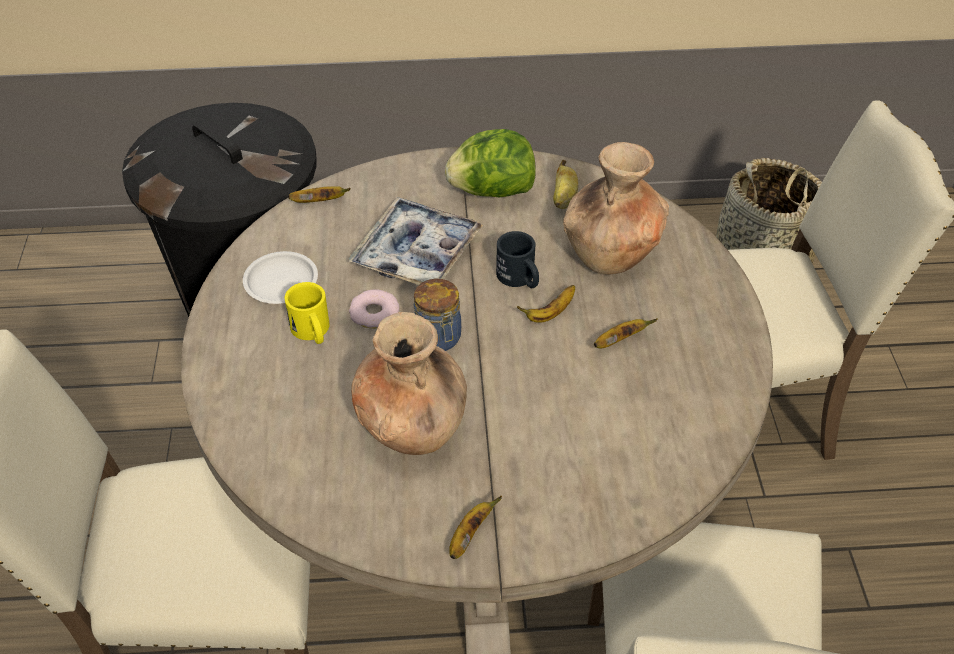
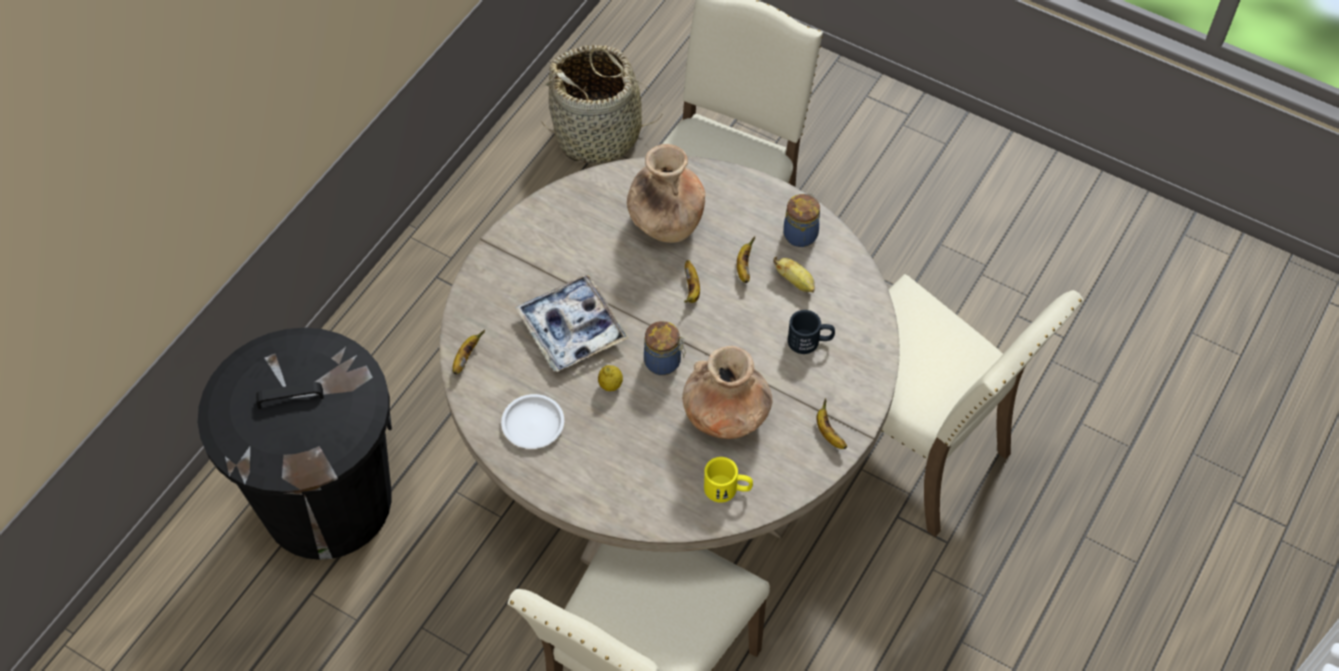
camera: 55 degrees left, 10 degrees up
yellow mug [284,282,330,344] -> yellow mug moved to [704,457,753,503]
donut [349,289,400,329] -> lemon [598,365,623,391]
lettuce [445,129,536,197] -> none
black mug [496,231,539,288] -> black mug moved to [788,310,835,354]
banana [553,160,578,209] -> banana moved to [773,256,815,293]
none -> jar [784,194,820,247]

